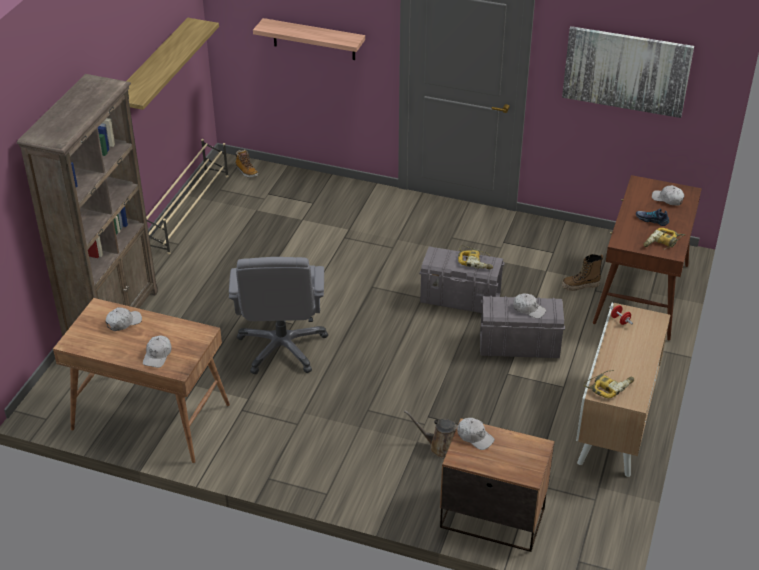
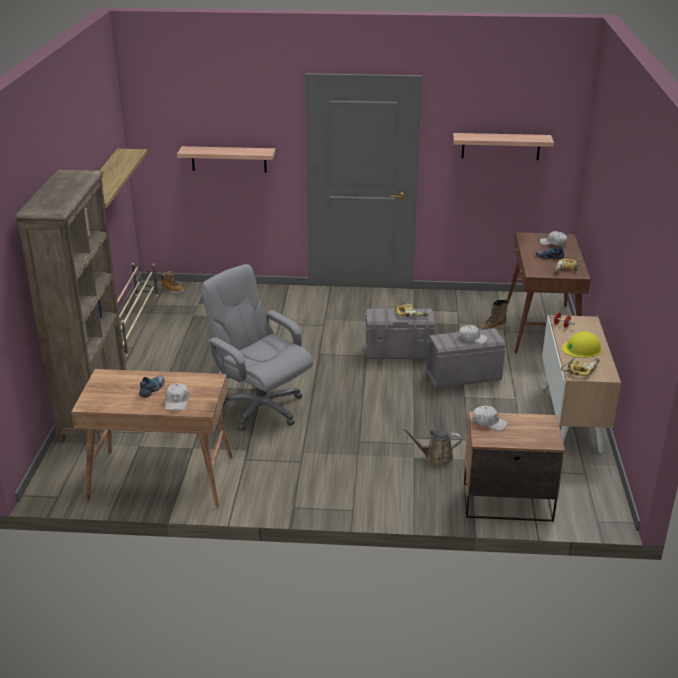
camera: 15 degrees left, 10 degrees down
white cap [105,307,142,331] -> none
grey office chair [229,257,328,374] -> grey office chair turned 150 degrees clockwise [201,264,313,431]
picture [562,26,694,118] -> shelf [453,133,554,160]
none -> shoe [139,375,165,397]
none -> yellow hard hat [562,332,602,358]

